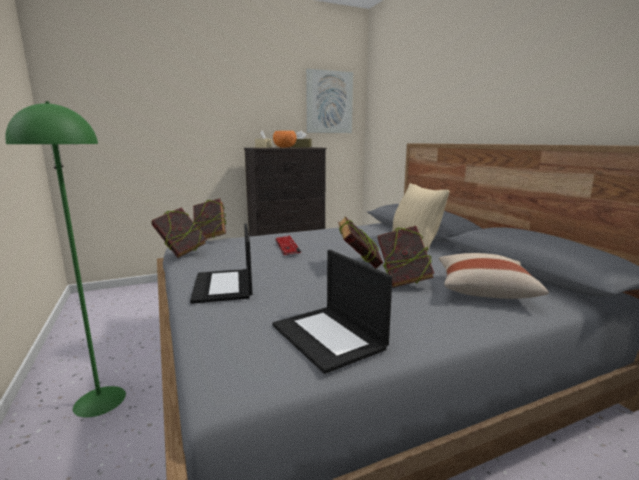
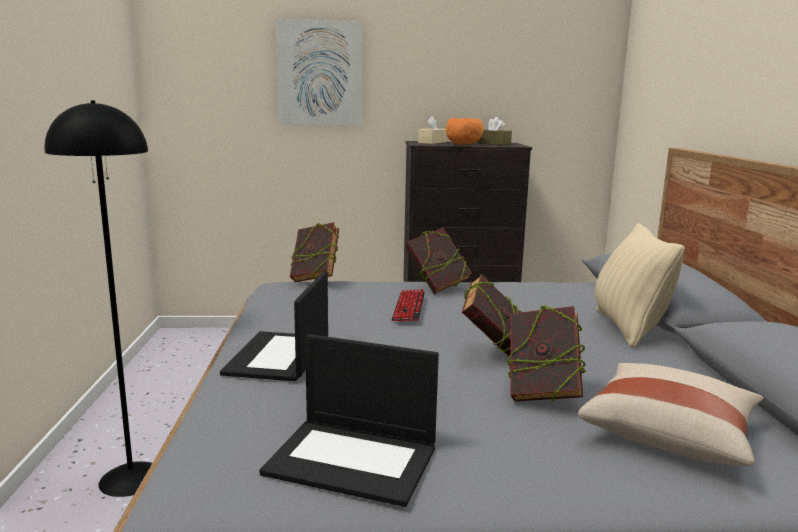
camera: 20 degrees right, 0 degrees up
green floor lamp [5,101,126,417] -> black floor lamp [45,100,152,497]
book [151,208,207,258] -> book moved to [406,228,472,294]
laptop [272,250,392,374] -> laptop turned 60 degrees counterclockwise [260,334,439,507]
picture [306,69,353,133] -> picture moved to [276,19,362,126]

